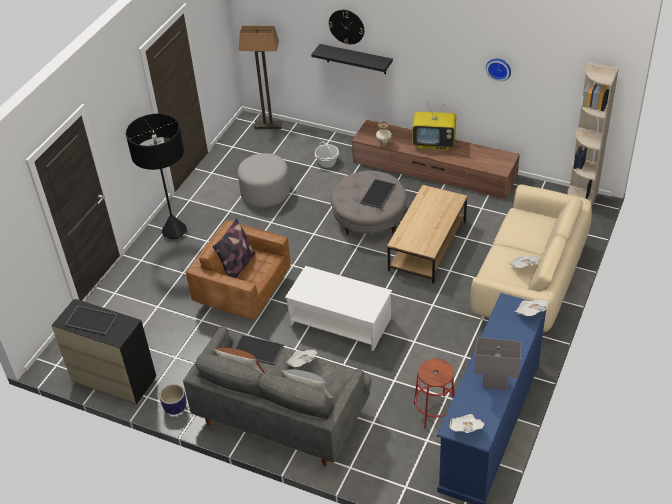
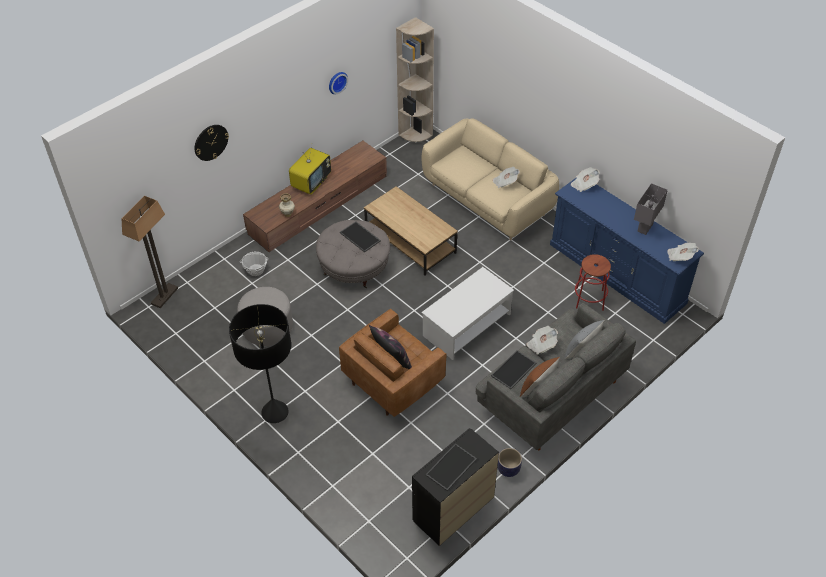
camera: 70 degrees left, 5 degrees up
black shelf [311,44,393,74] -> none

